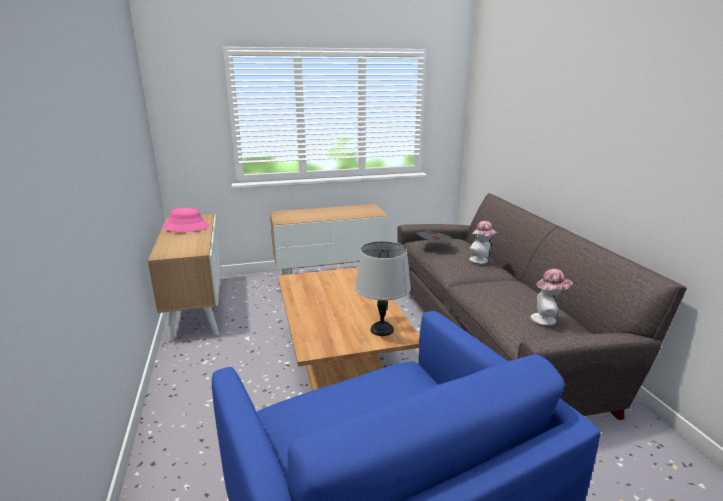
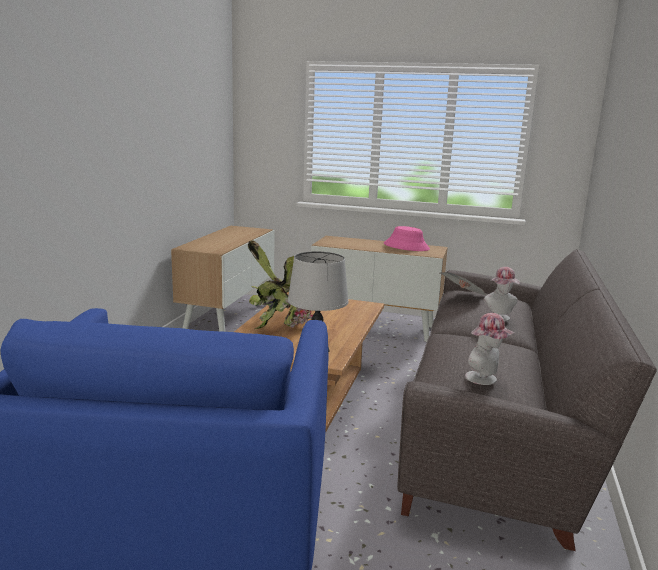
camera: 30 degrees right, 5 degrees down
pink hat [162,208,210,232] -> pink hat moved to [384,226,430,251]
none -> potted plant [248,240,313,329]

